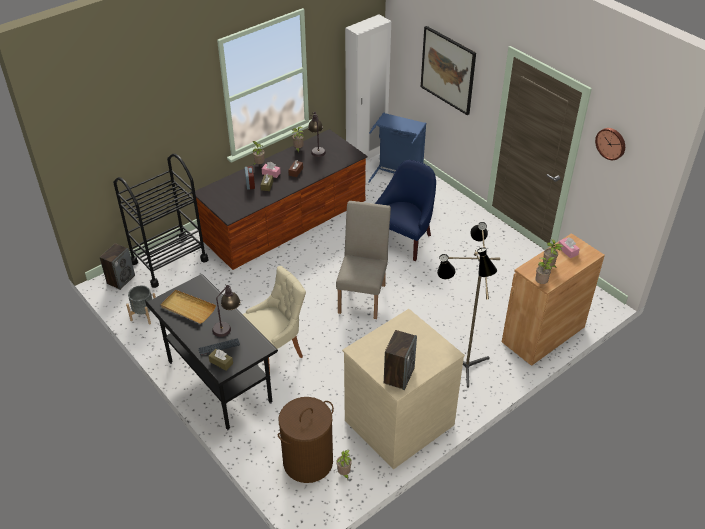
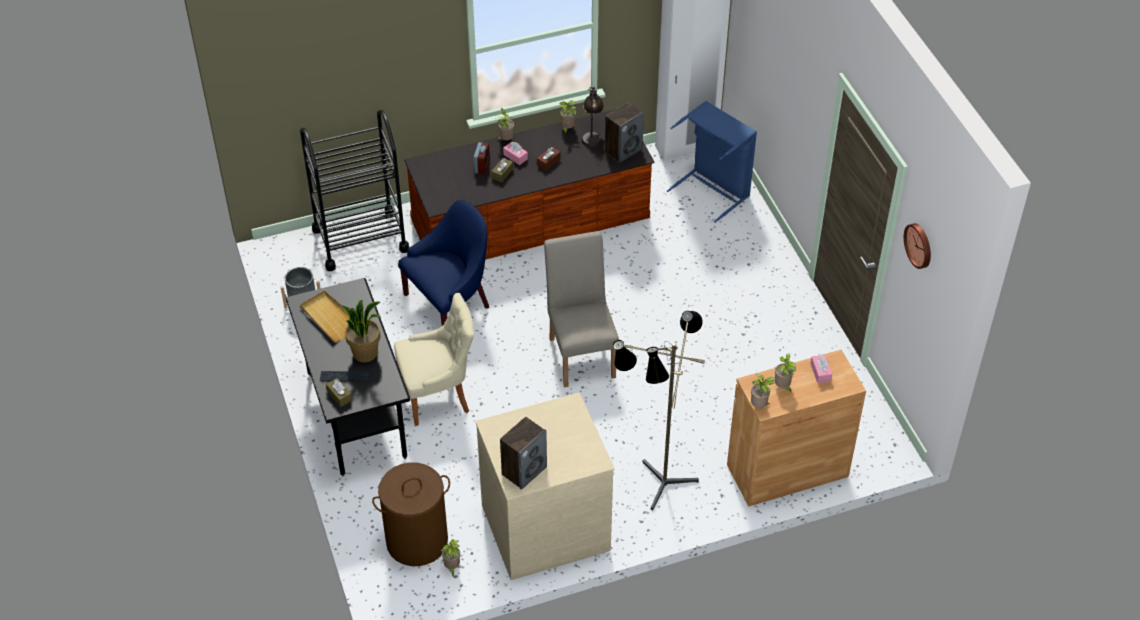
camera: 20 degrees right, 5 degrees up
speaker [100,243,135,290] -> speaker moved to [605,102,644,163]
table lamp [212,284,240,337] -> potted plant [340,300,381,363]
beige chair [336,201,391,319] -> beige chair turned 45 degrees counterclockwise [544,231,619,387]
blue armchair [375,160,436,261] -> blue armchair moved to [398,200,489,326]
picture [421,26,476,115] -> none

